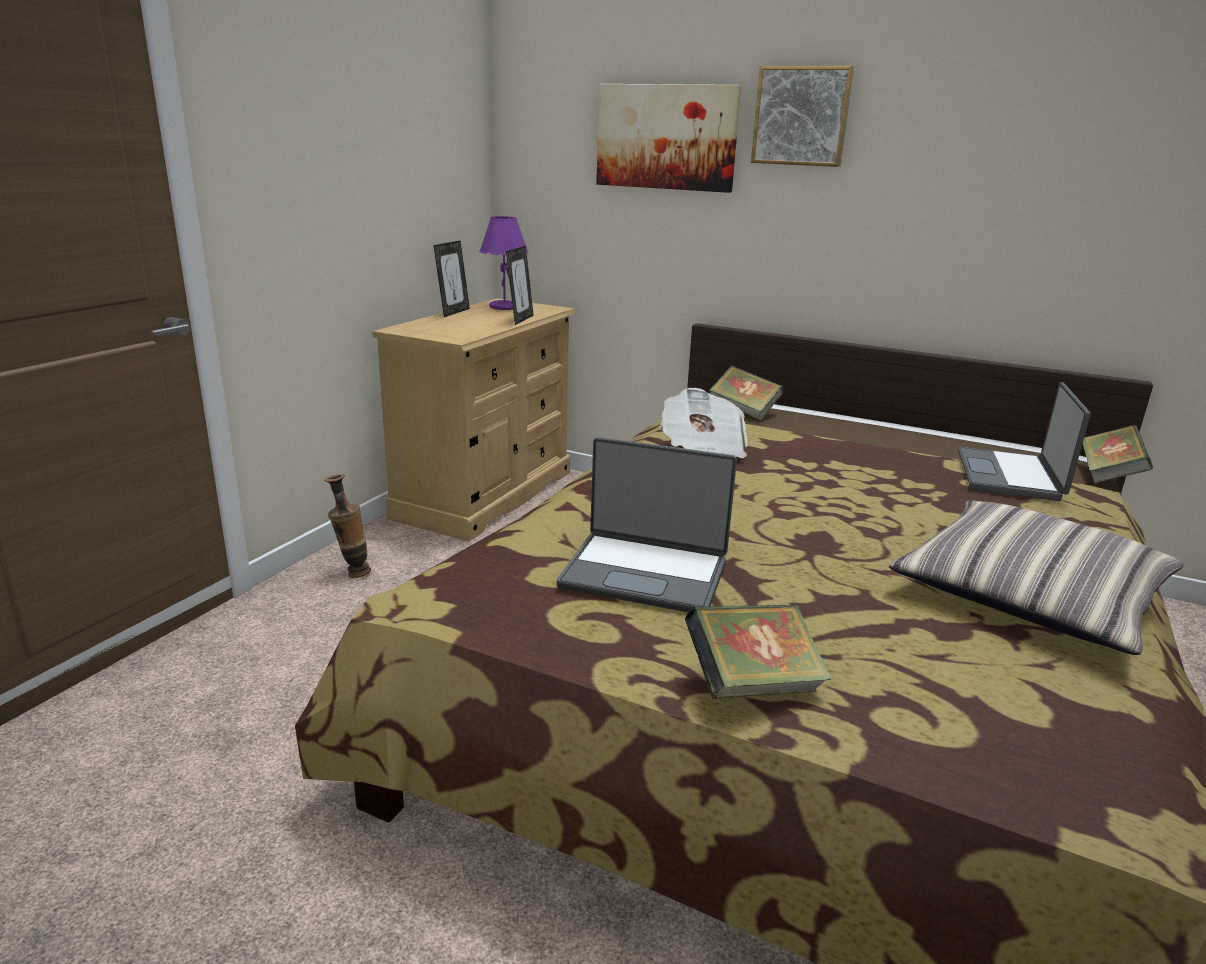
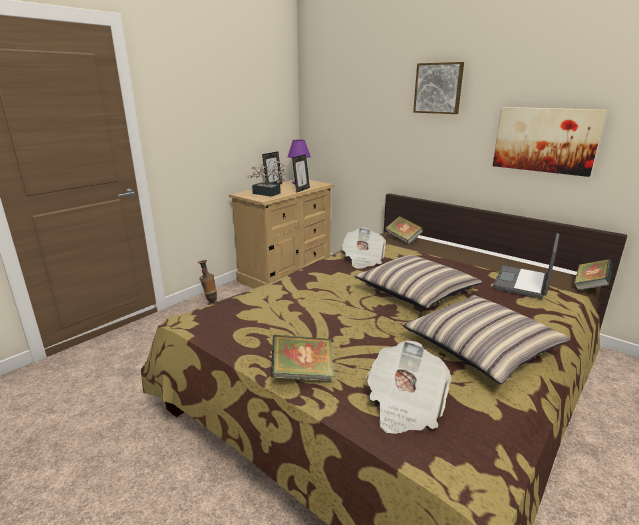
camera: 15 degrees right, 0 degrees up
laptop [556,437,737,612] -> none
picture [596,84,742,193] -> picture moved to [493,107,606,177]
none -> potted plant [247,161,288,197]
none -> pillow [355,255,482,309]
none -> newspaper [366,340,452,434]

